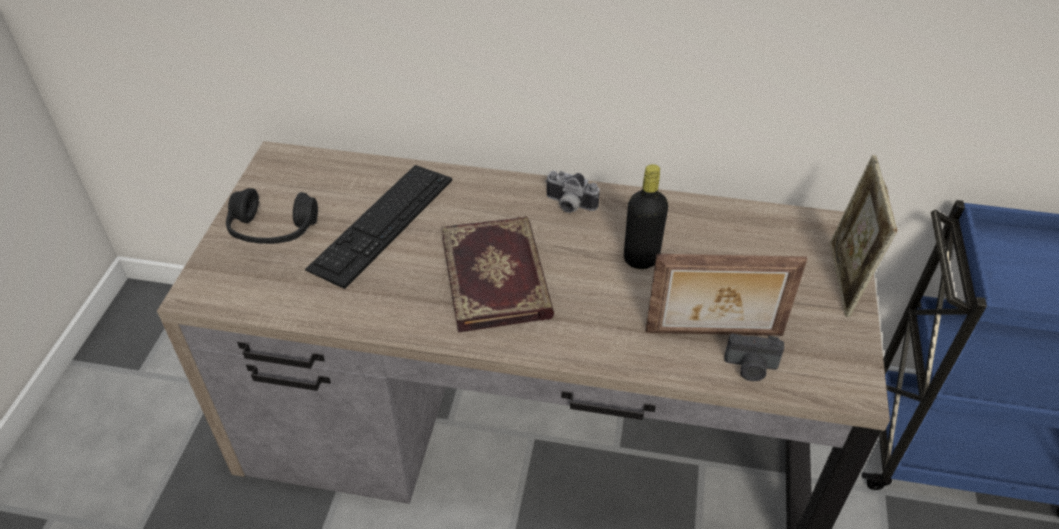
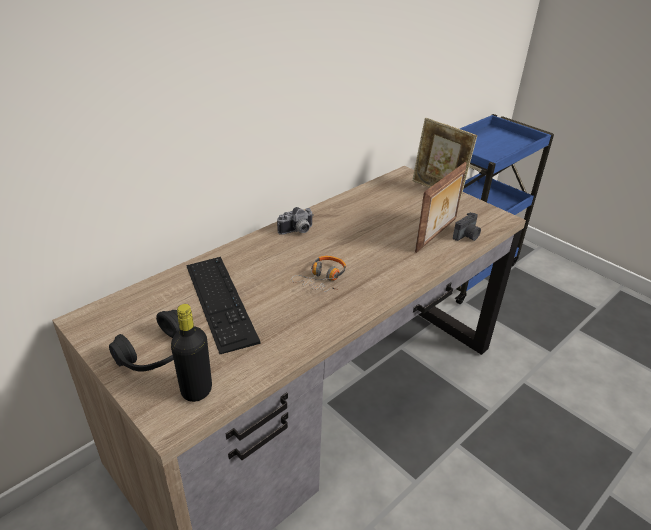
camera: 55 degrees left, 10 degrees down
book [441,217,554,333] -> headphones [291,256,346,292]
black bottle [624,164,668,269] -> black bottle moved to [171,304,212,402]

